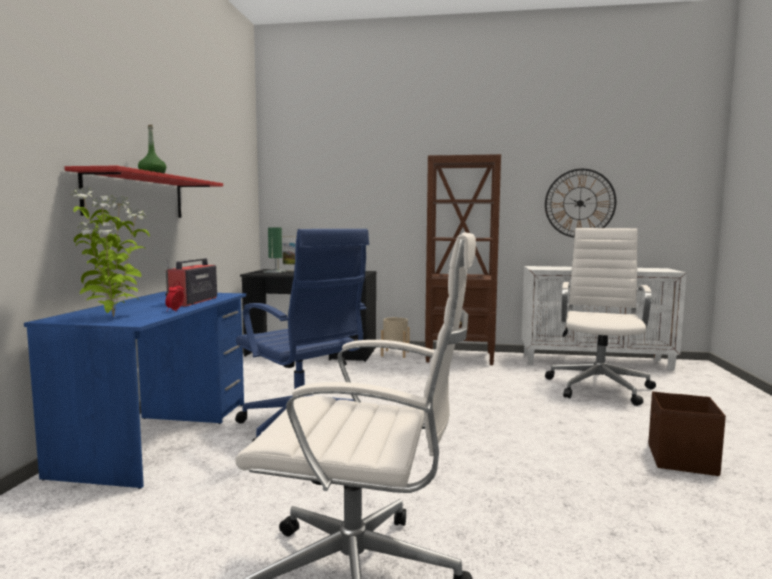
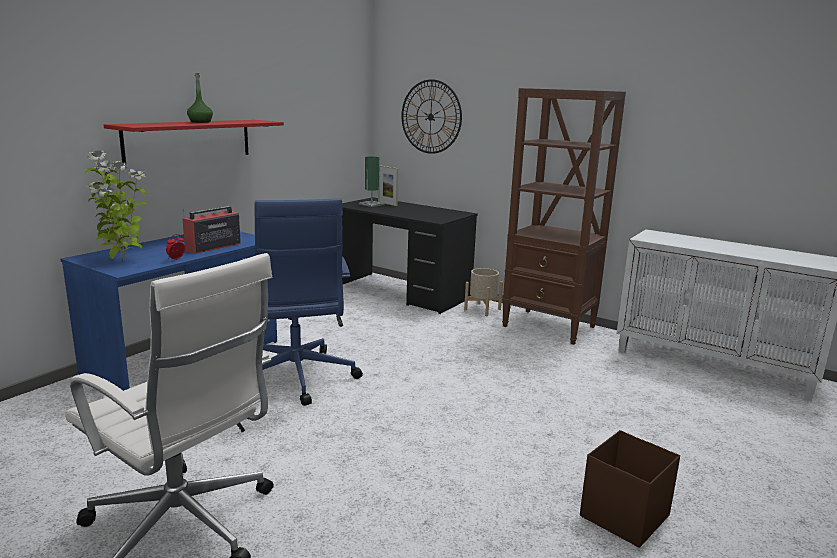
camera: 25 degrees right, 10 degrees up
wall clock [545,169,616,238] -> wall clock moved to [401,79,462,154]
white office chair [545,228,656,406] -> none

